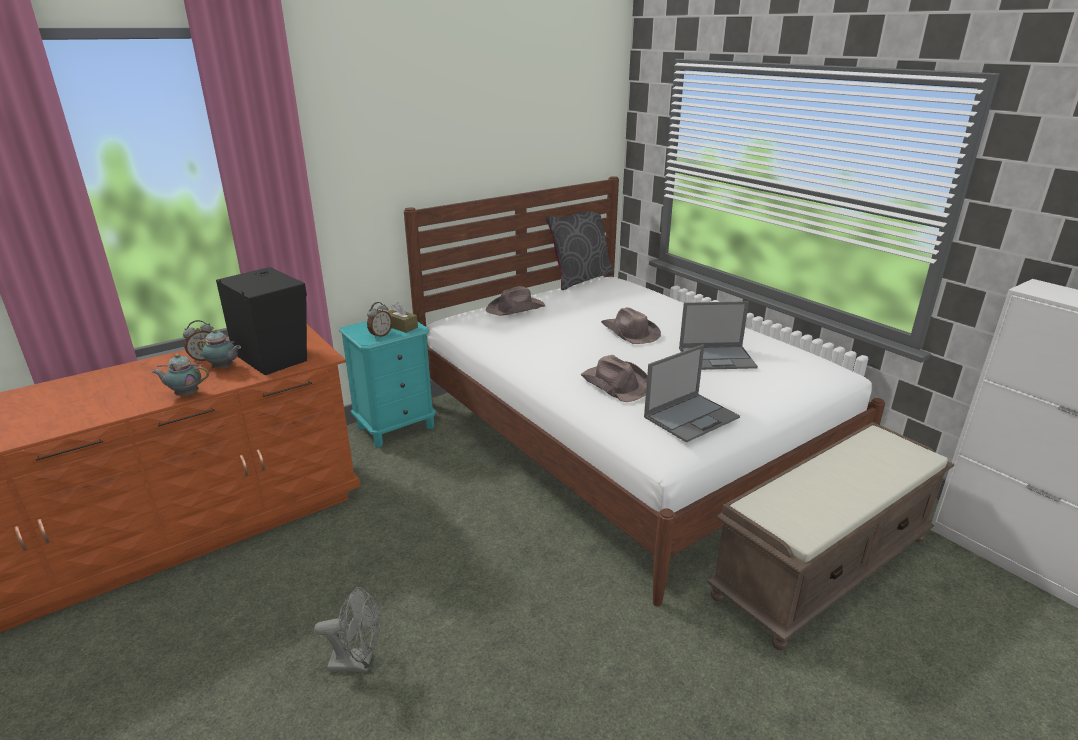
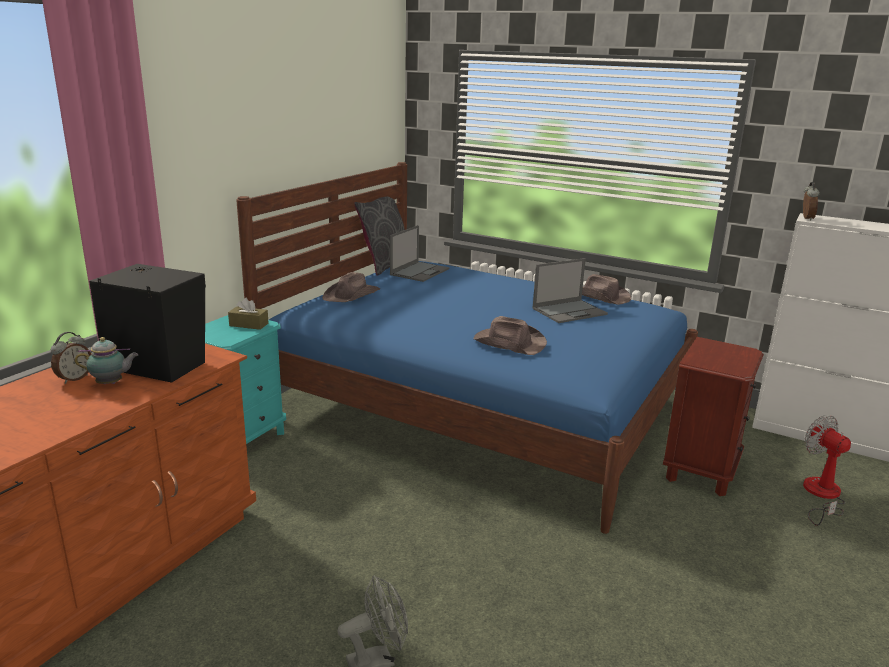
camera: 25 degrees left, 5 degrees down
teapot [152,354,209,396] -> none
alarm clock [367,302,392,338] -> alarm clock moved to [803,182,820,221]
white bed [404,176,885,606] -> blue bed [236,162,698,534]
brown hat [601,307,661,344] -> brown hat moved to [582,274,631,305]
laptop [644,344,740,443] -> laptop moved to [390,225,450,282]
brown bench [706,422,954,650] -> brown nightstand [663,337,764,496]
none -> fan [803,415,851,526]

